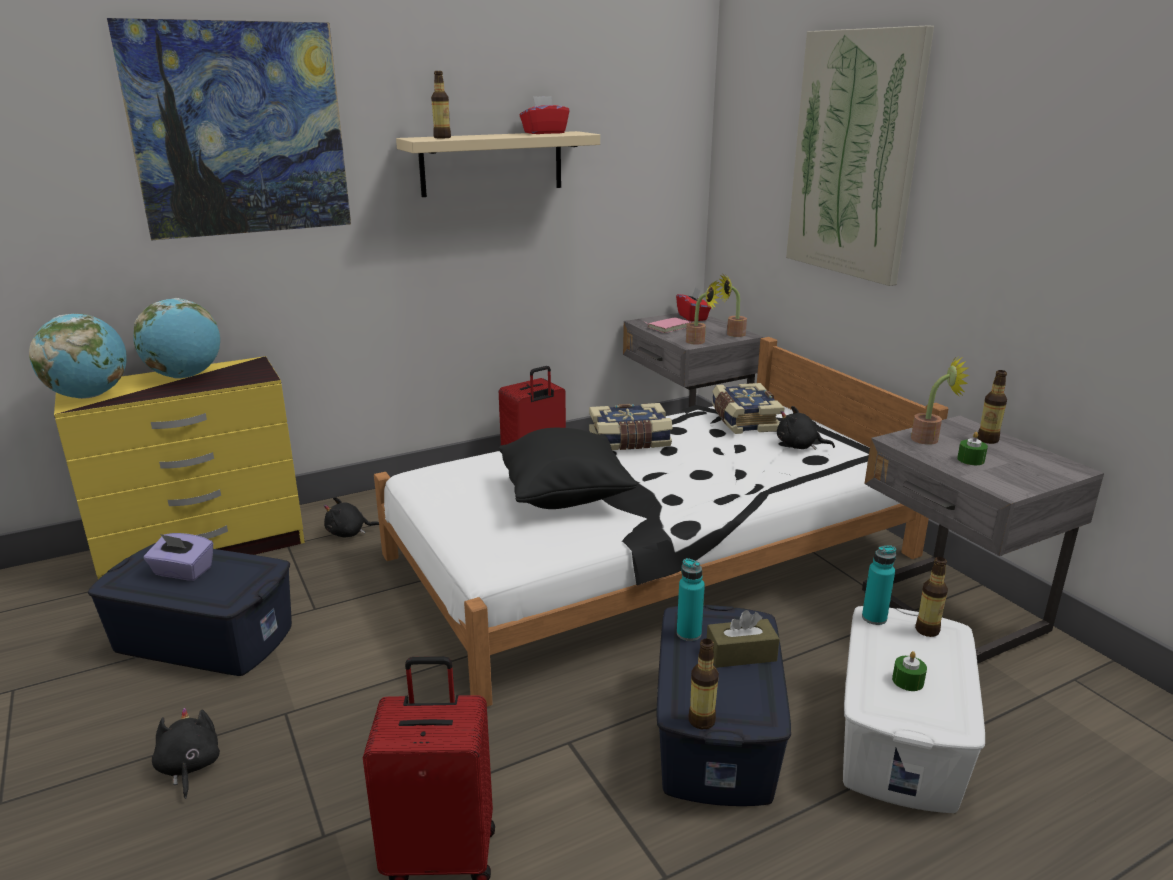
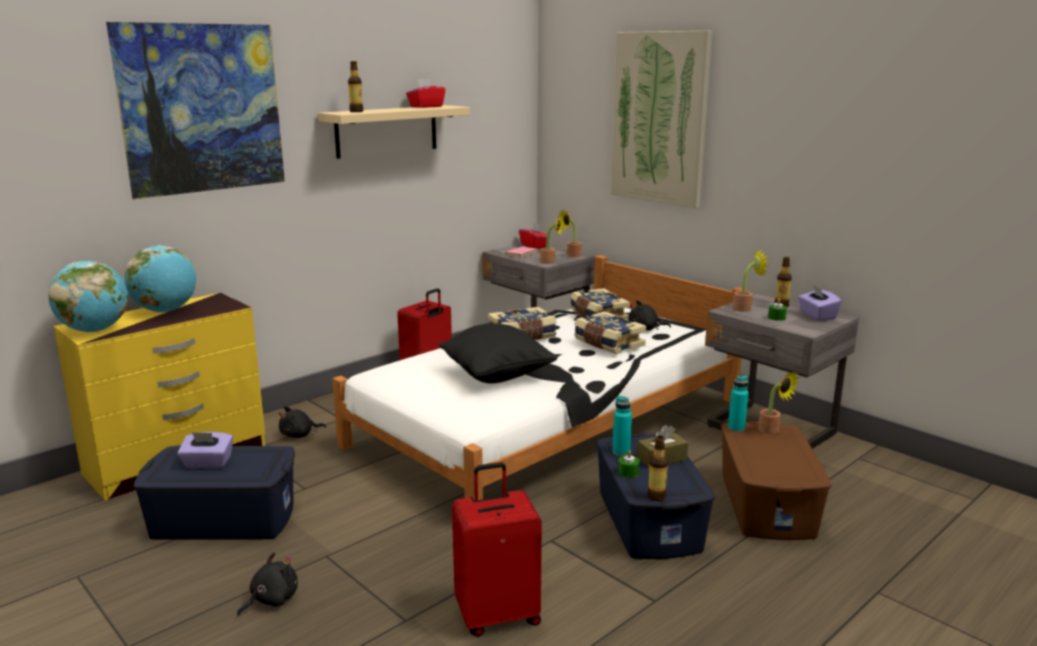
camera: 15 degrees left, 5 degrees down
black plush toy [152,708,220,799] -> black plush toy turned 75 degrees clockwise [237,552,298,616]
white storage box [843,606,985,813] -> brown storage box [721,422,832,540]
green candle [892,651,927,691] -> green candle moved to [618,450,640,478]
bottle [915,557,948,637] -> potted plant [758,371,800,434]
none -> book [574,312,646,354]
none -> purple tissue box [798,284,842,321]

